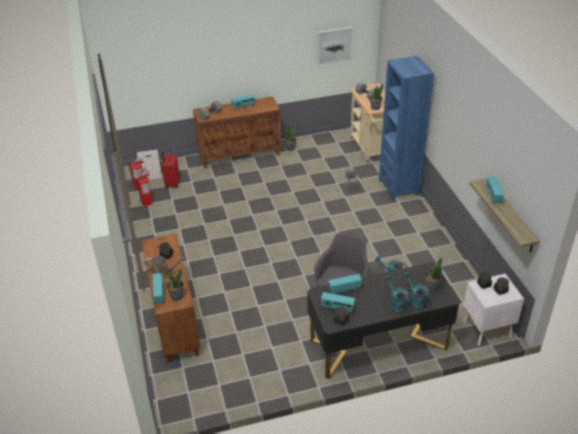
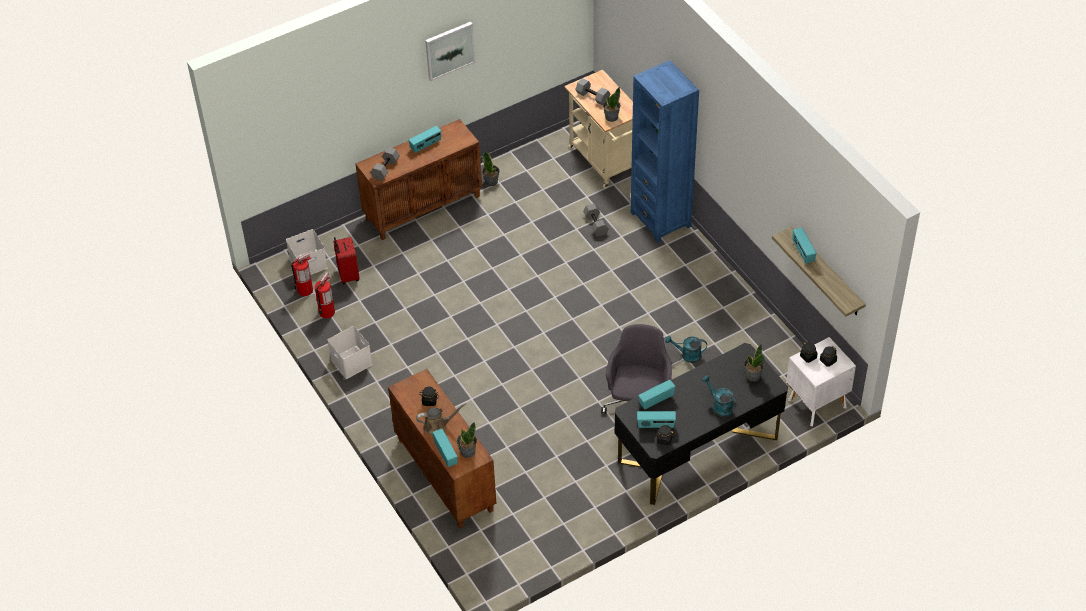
camera: 15 degrees left, 10 degrees up
picture [318,27,353,65] -> picture moved to [425,22,475,81]
turquoise watering can [404,272,430,310] -> none
none -> white storage box [328,326,373,379]

